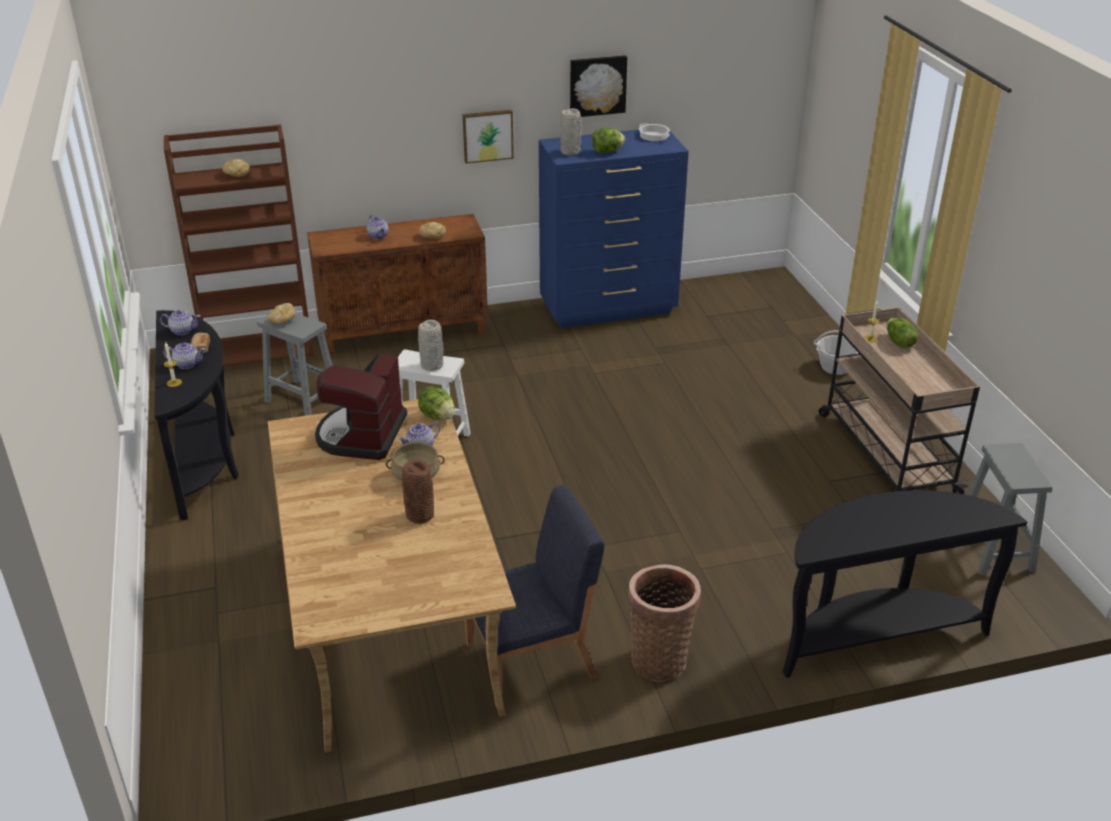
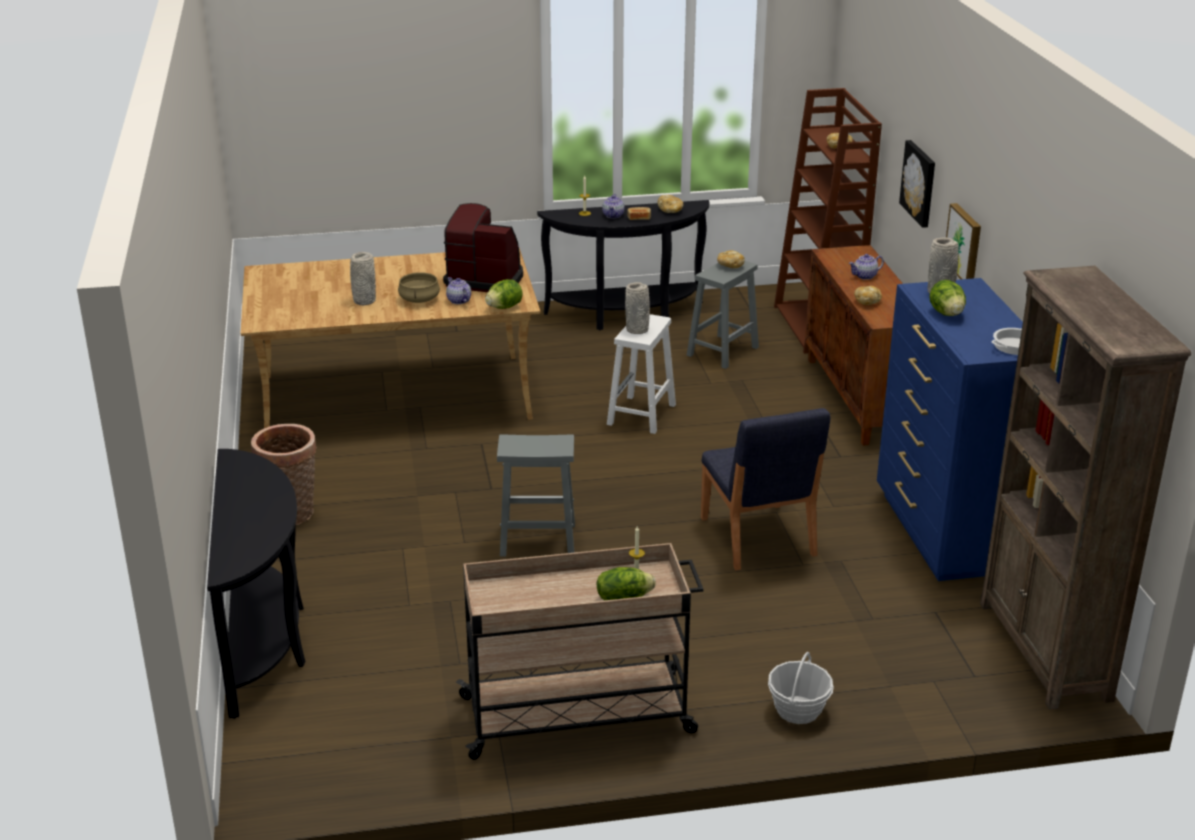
camera: 95 degrees right, 5 degrees down
teapot [160,310,200,335] -> bread [657,195,684,213]
brown vase [402,460,434,524] -> grey vase [350,252,376,305]
blue chair [464,484,604,707] -> blue chair moved to [701,408,831,570]
picture [570,55,627,117] -> picture moved to [899,140,935,228]
grey stool [968,443,1053,575] -> grey stool moved to [497,434,575,556]
none -> brown bookcase [980,266,1191,710]

